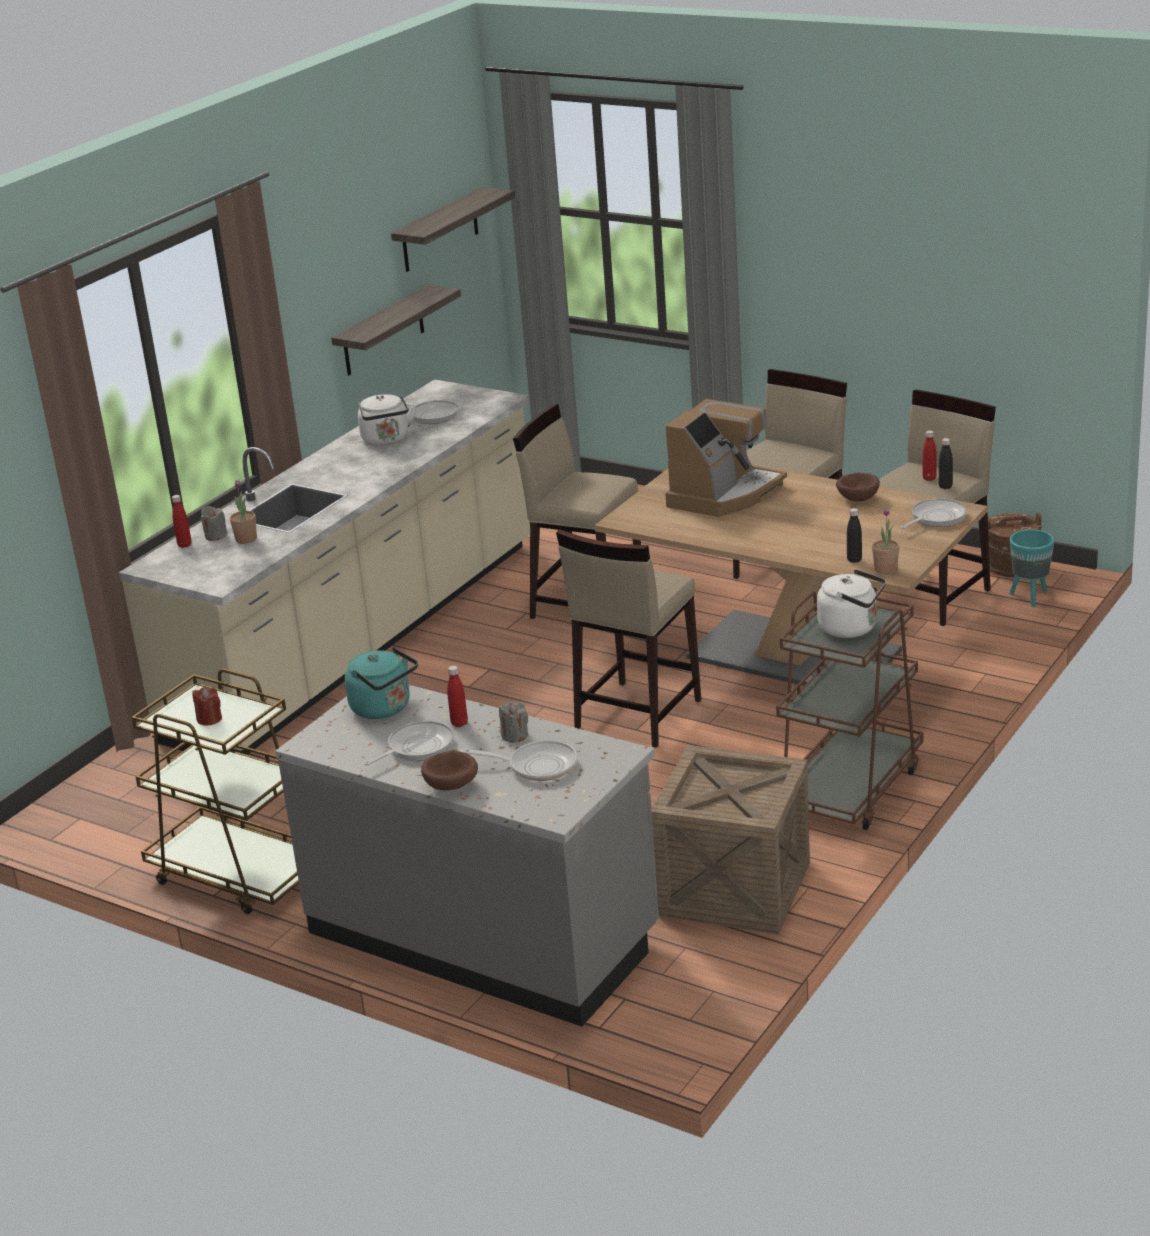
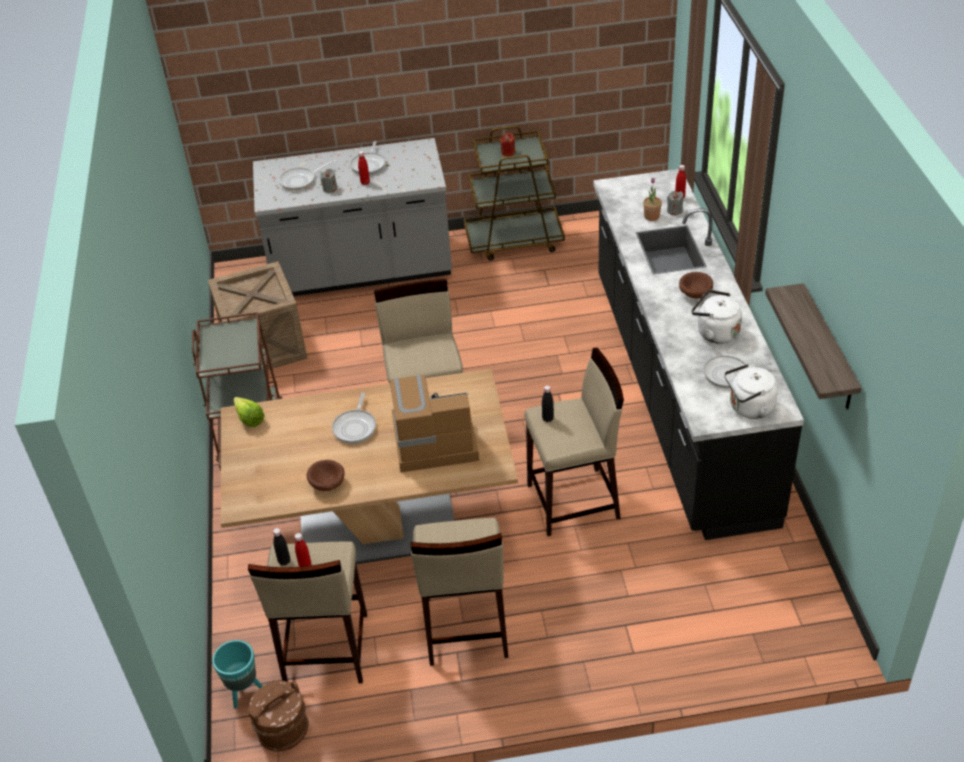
camera: 140 degrees right, 15 degrees up
beige counter [119,379,530,755] -> black counter [593,169,804,540]
turquoise kettle [345,647,418,719] -> none
shelf [391,187,515,272] -> none
brown bowl [421,750,478,791] -> brown bowl moved to [679,272,713,299]
coffee machine [665,399,787,517] -> coffee machine turned 90 degrees clockwise [390,375,479,472]
white kettle [817,569,886,638] -> white kettle moved to [724,364,778,419]
black bottle [847,508,862,563] -> black bottle moved to [542,385,554,422]
potted plant [872,508,899,574] -> lettuce [233,397,265,427]
frying pan [900,498,967,529] -> frying pan moved to [332,392,376,444]

